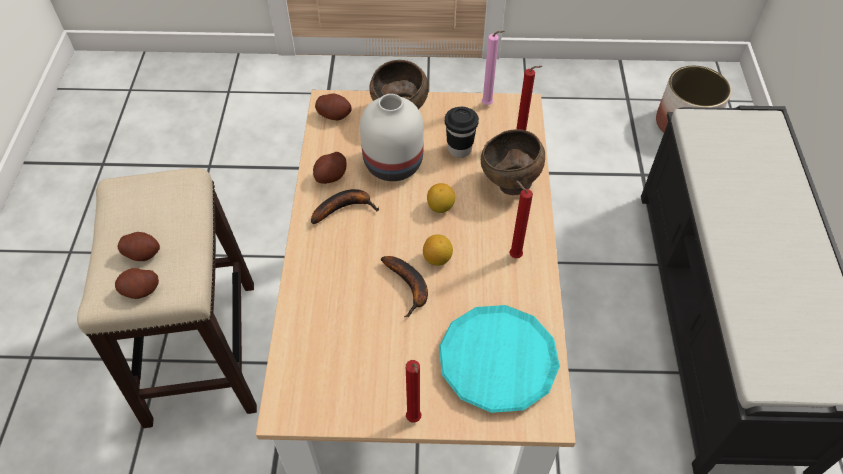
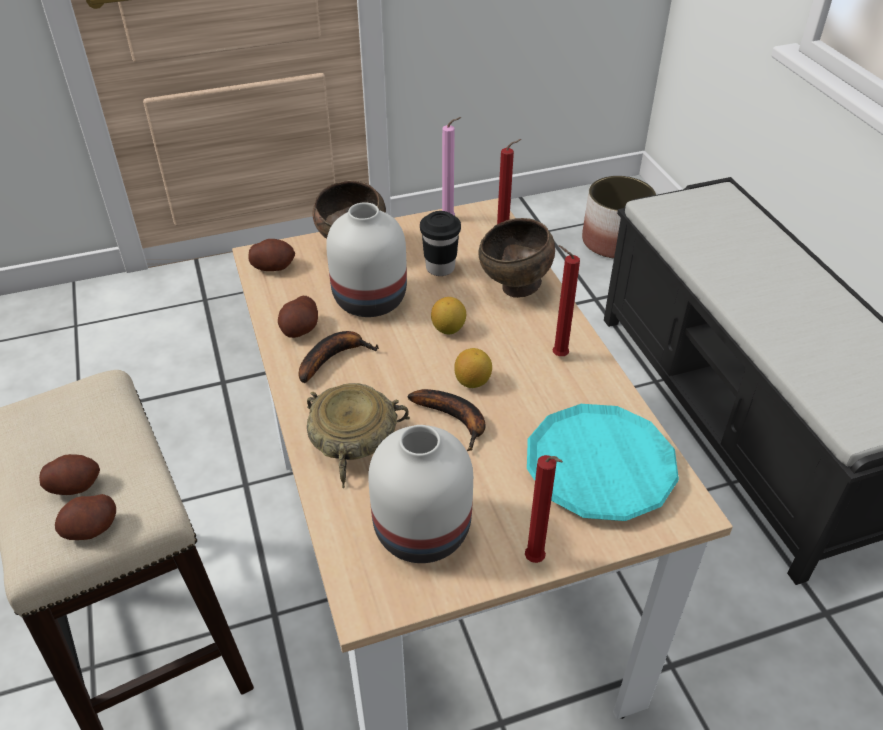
camera: 20 degrees left, 10 degrees down
none -> beige bowl [307,383,410,488]
none -> white vase [368,425,473,563]

